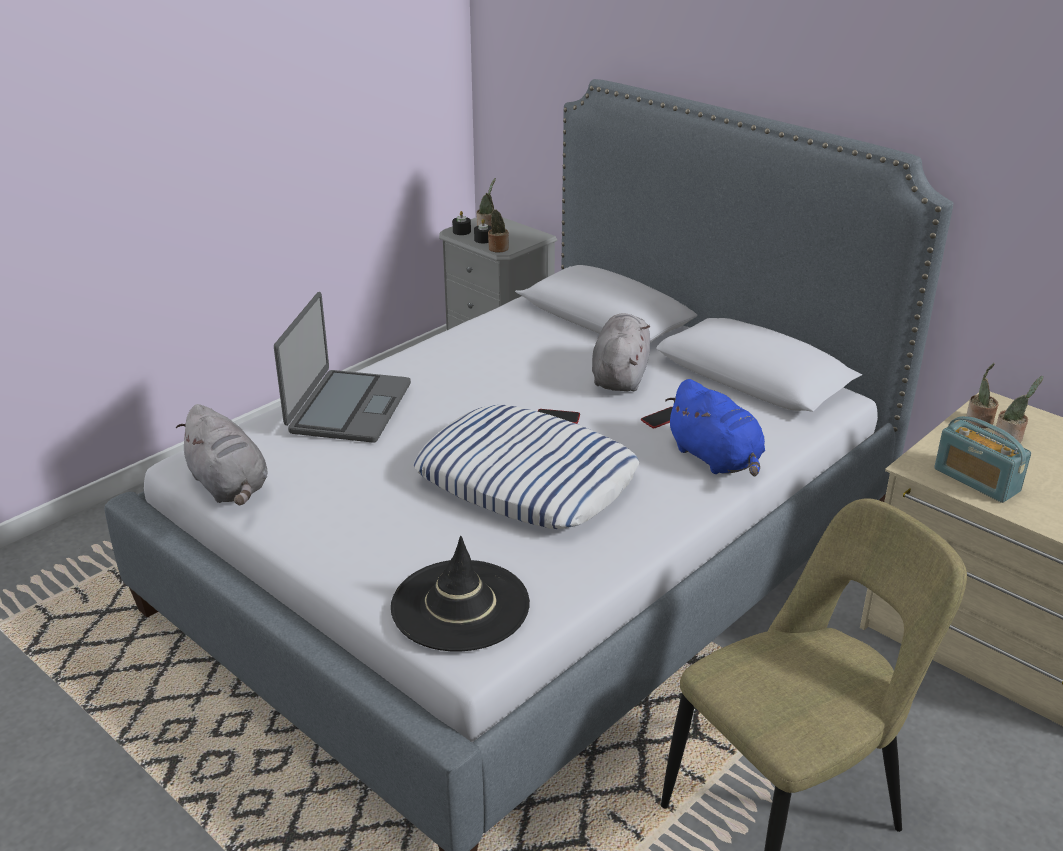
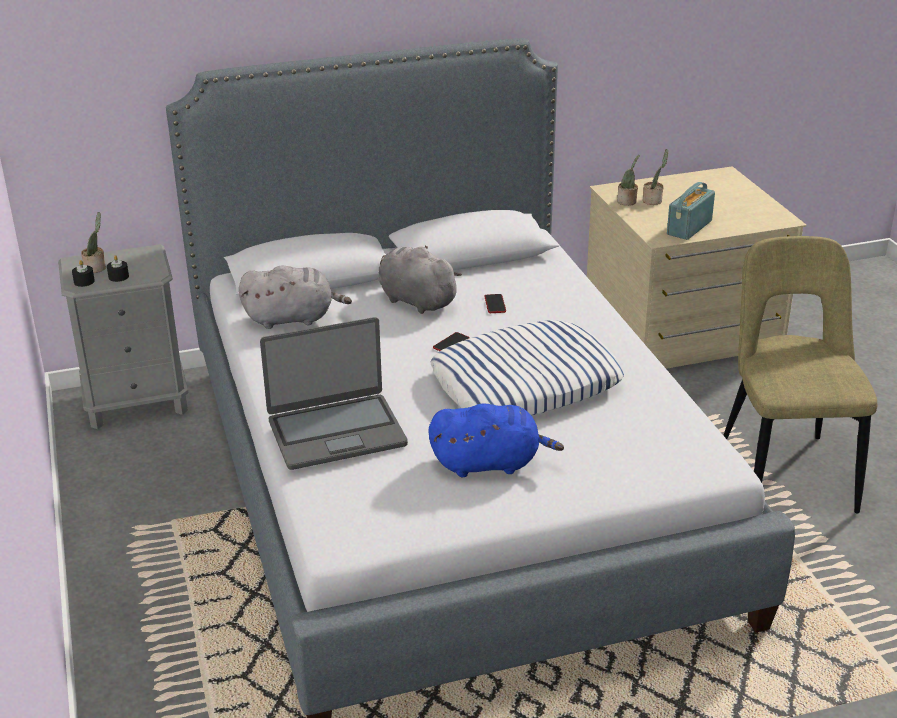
camera: 60 degrees left, 0 degrees up
grey plush toy [176,404,267,505] -> grey plush toy moved to [239,266,352,329]
laptop [274,292,411,443] -> laptop turned 120 degrees clockwise [260,317,408,470]
black hat [391,536,530,651] -> none
potted plant [486,193,509,253] -> none
blue plush toy [665,379,765,477] -> blue plush toy moved to [429,404,564,477]
radio [934,416,1031,503] -> radio turned 135 degrees clockwise [667,182,715,240]

